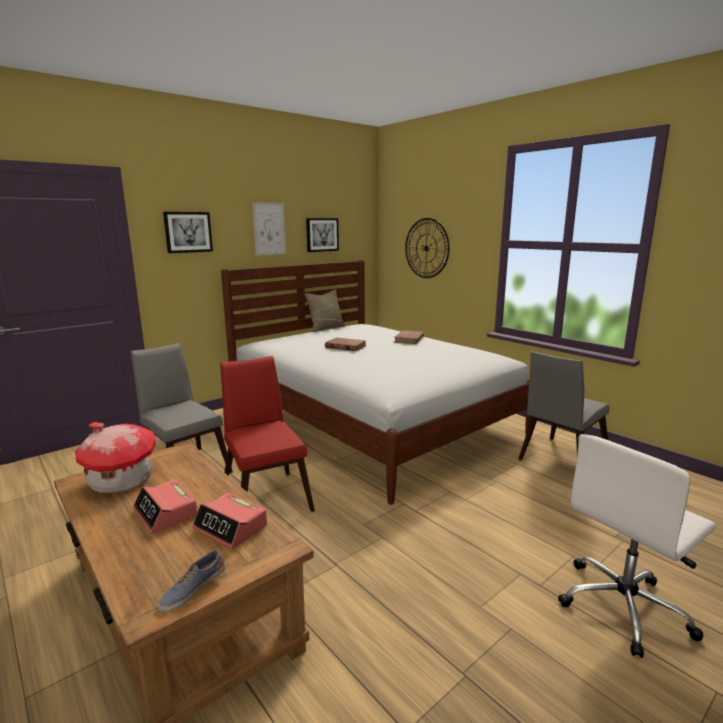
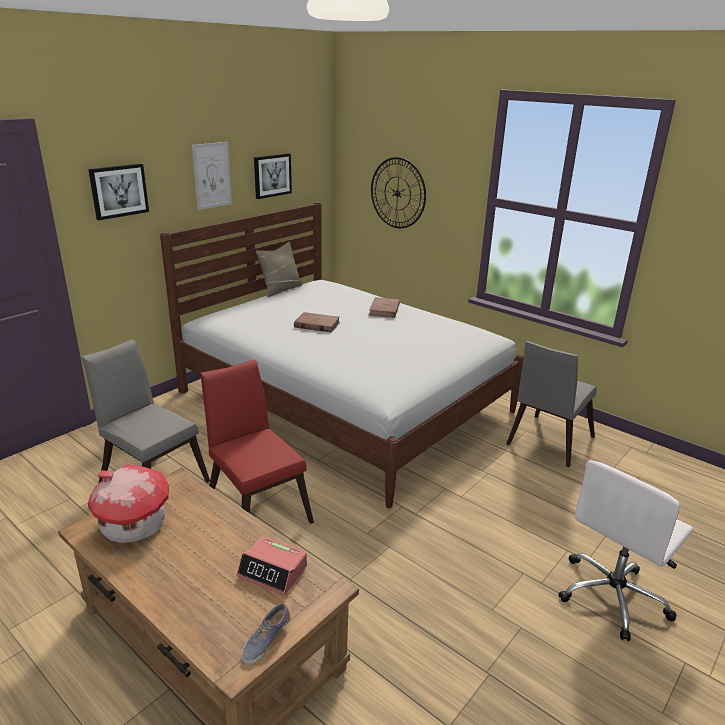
camera: 10 degrees left, 10 degrees up
alarm clock [133,480,197,534] -> none

